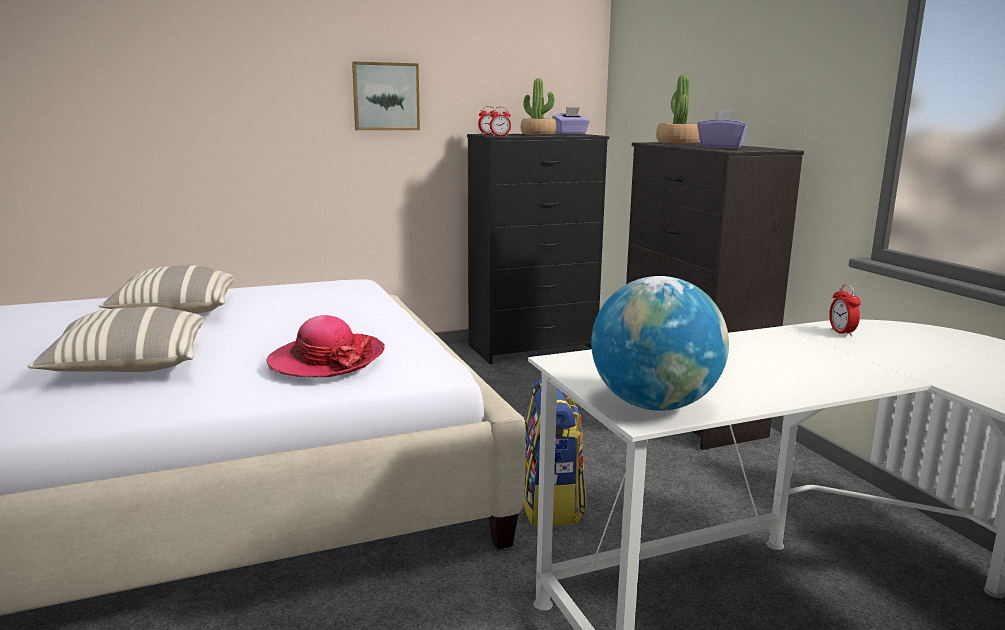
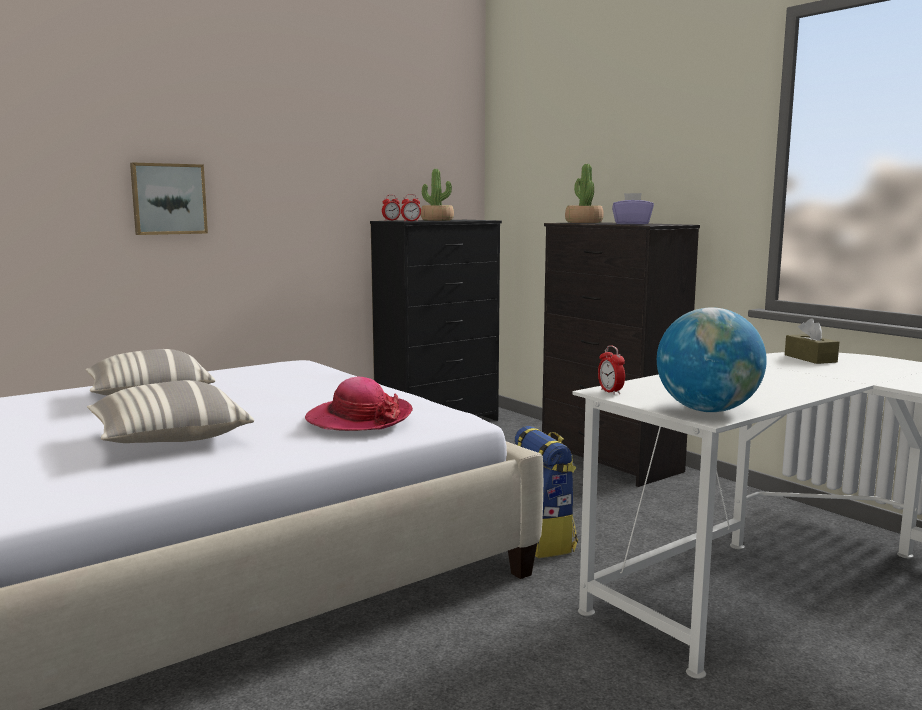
camera: 15 degrees left, 5 degrees down
picture [352,62,420,130] -> picture moved to [130,163,208,235]
purple tissue box [552,107,590,134] -> none
alarm clock [829,284,861,337] -> alarm clock moved to [598,345,625,395]
none -> brown tissue box [785,318,839,364]

